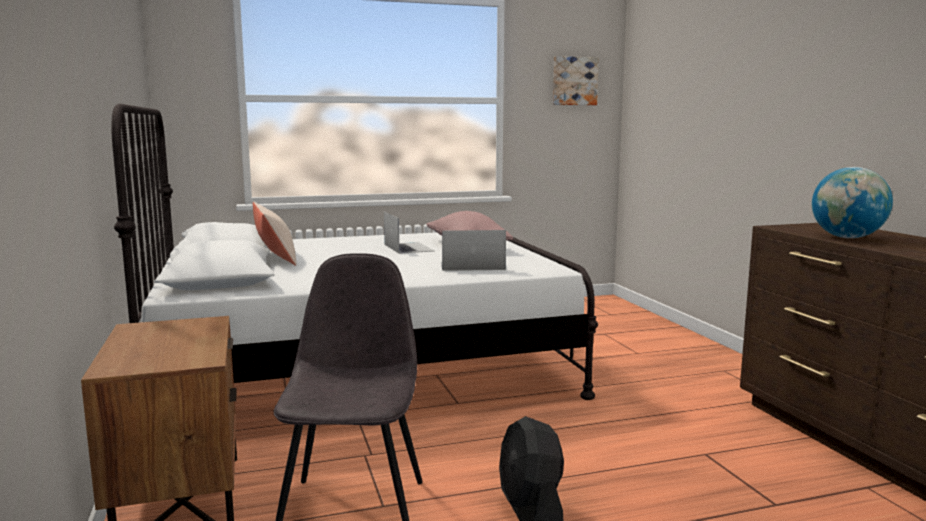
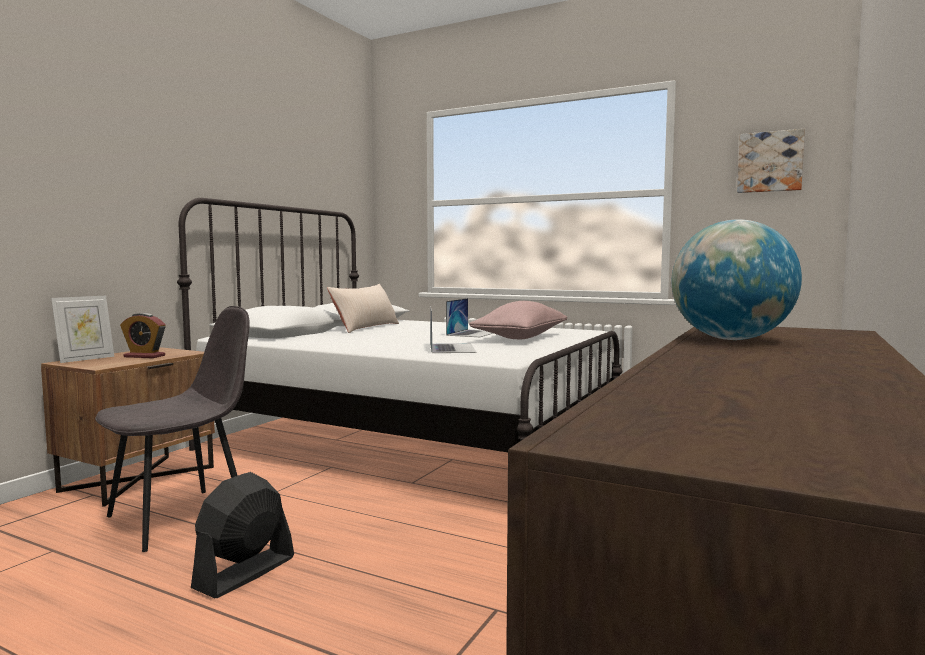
camera: 45 degrees right, 5 degrees down
laptop [441,230,506,271] -> laptop turned 45 degrees clockwise [430,306,477,353]
none -> picture frame [51,296,115,363]
none -> alarm clock [120,313,166,358]

